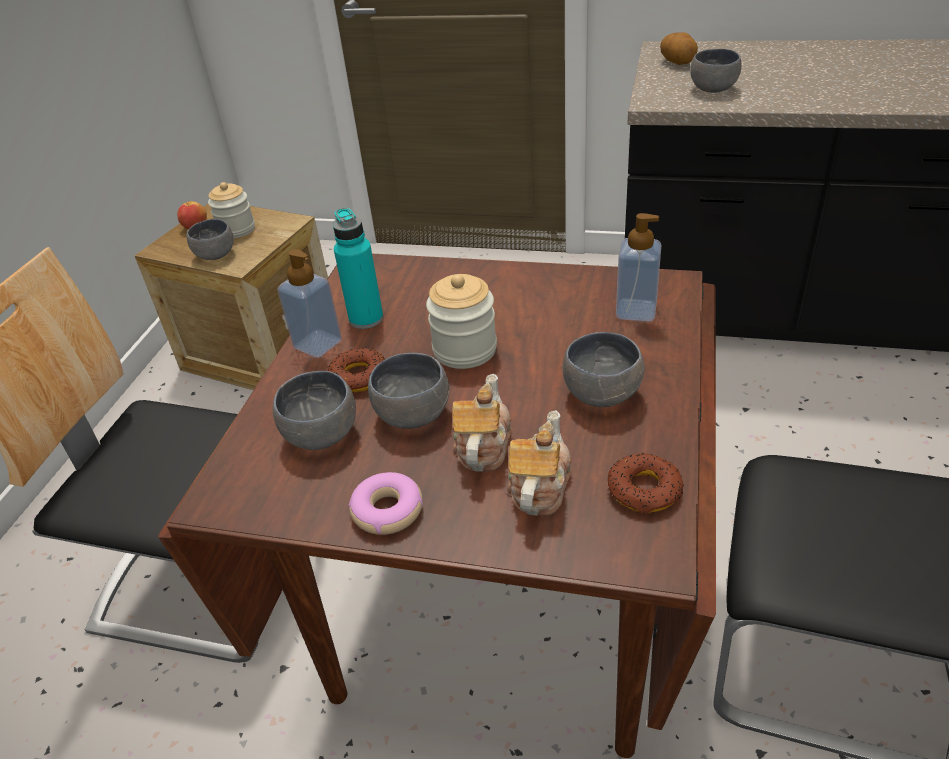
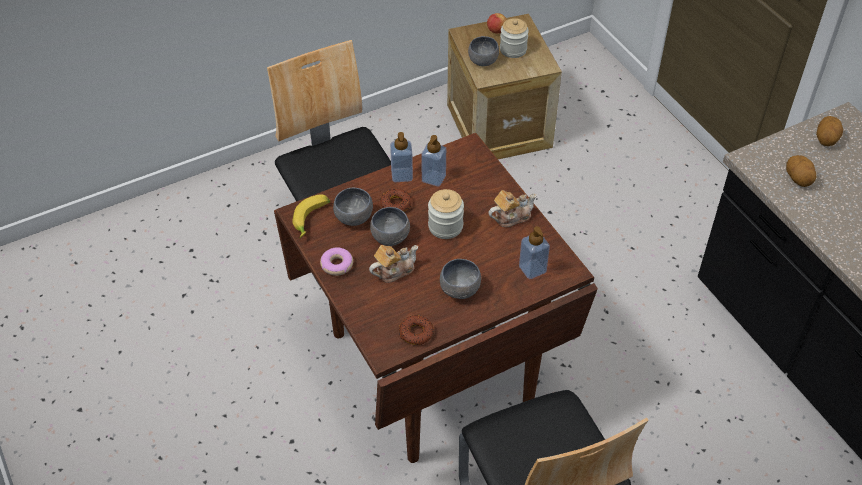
camera: 45 degrees right, 10 degrees up
turquoise bottle [333,208,383,329] -> soap dispenser [421,135,446,186]
teapot [507,410,571,516] -> teapot moved to [488,190,537,227]
grey bowl [690,49,741,93] -> potato [786,155,816,187]
none -> banana [292,194,331,238]

